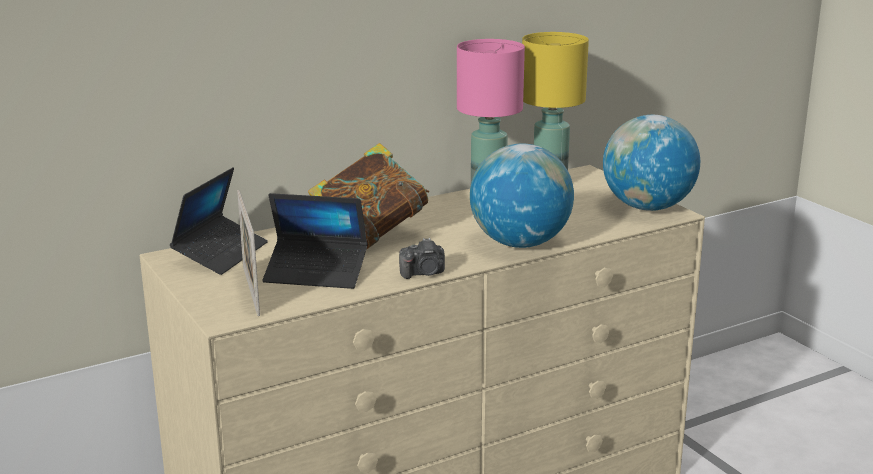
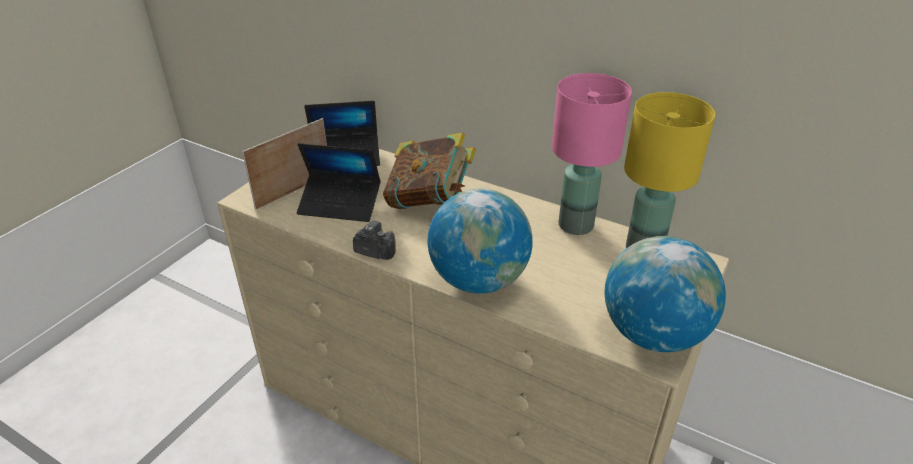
camera: 60 degrees right, 15 degrees up
laptop [262,193,367,289] -> laptop turned 60 degrees counterclockwise [297,143,381,222]
camera [399,238,445,279] -> camera turned 150 degrees clockwise [353,221,396,260]

